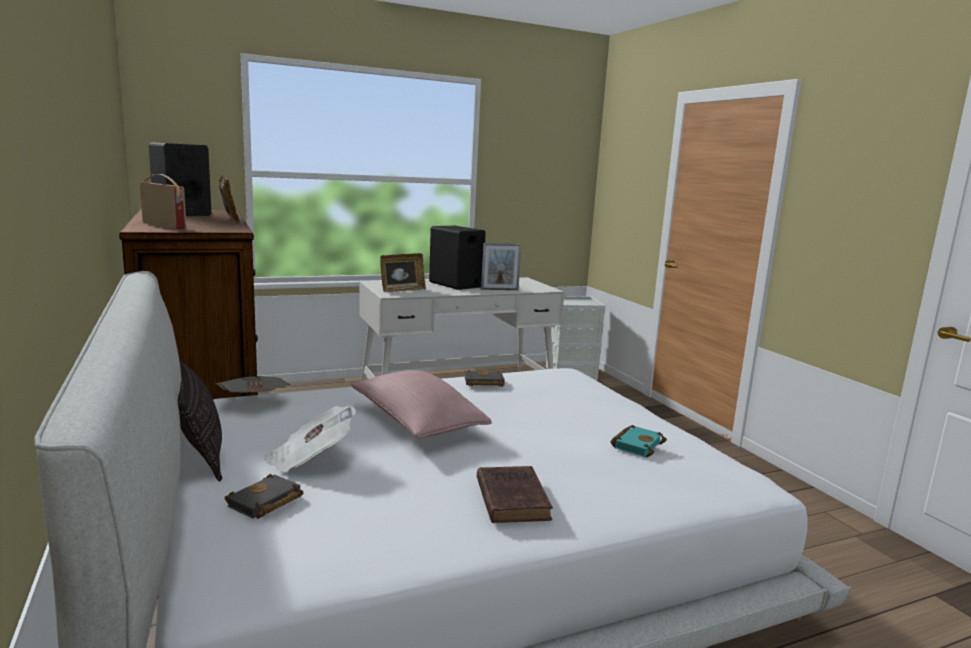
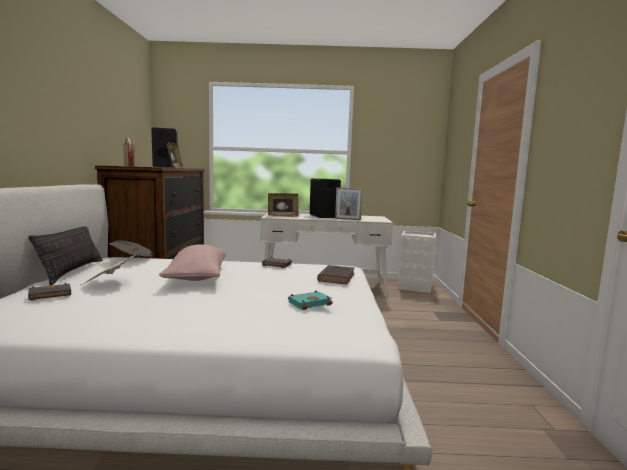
camera: 25 degrees right, 5 degrees down
brown book [477,466,553,523] -> brown book moved to [317,265,355,284]

